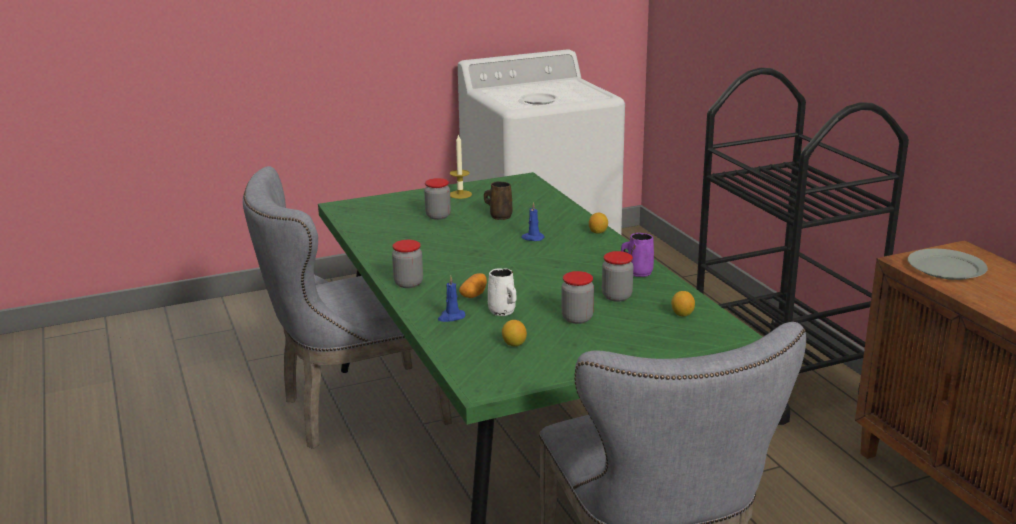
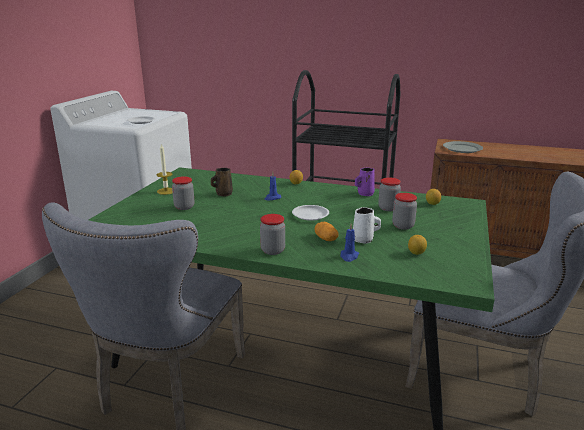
camera: 50 degrees left, 0 degrees up
none -> white plate [292,205,329,221]

